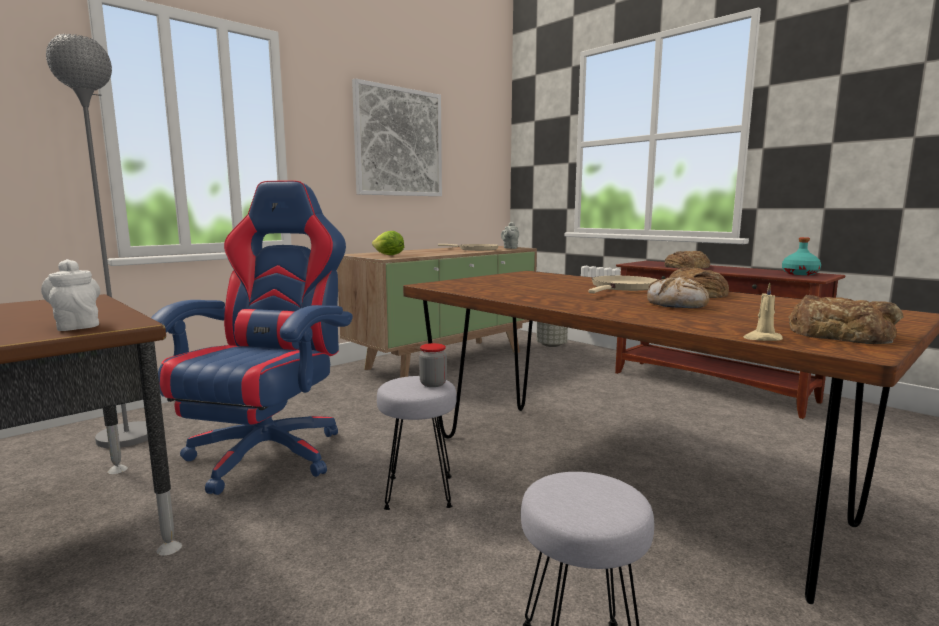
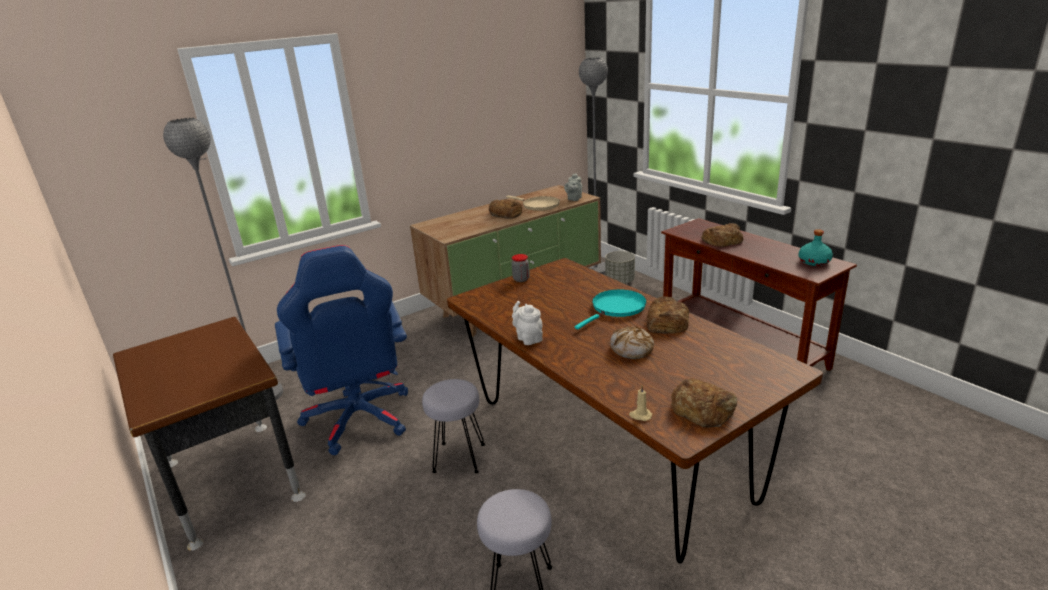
camera: 10 degrees right, 15 degrees up
white teapot [41,259,100,331] -> white teapot moved to [512,301,543,345]
blue office chair [151,180,353,495] -> blue office chair turned 135 degrees clockwise [275,245,408,455]
picture [352,78,442,196] -> none
lettuce [372,231,404,255] -> none
jar [419,343,447,387] -> jar moved to [512,254,530,282]
beige frying pan [589,276,658,293] -> turquoise frying pan [575,289,647,329]
none -> bread [489,199,523,219]
none -> grey floor lamp [579,58,608,274]

